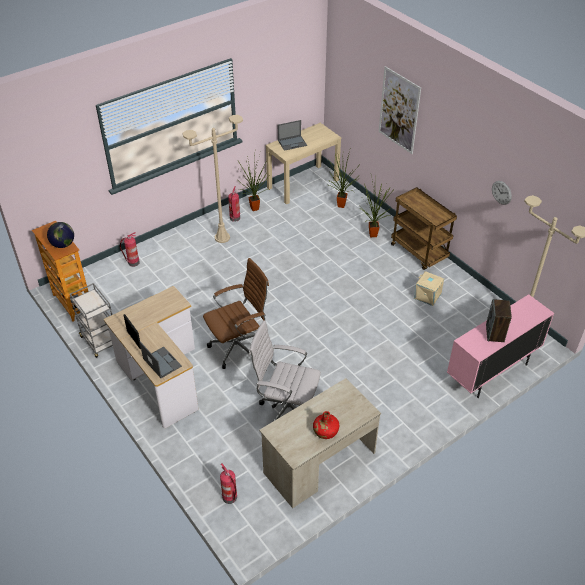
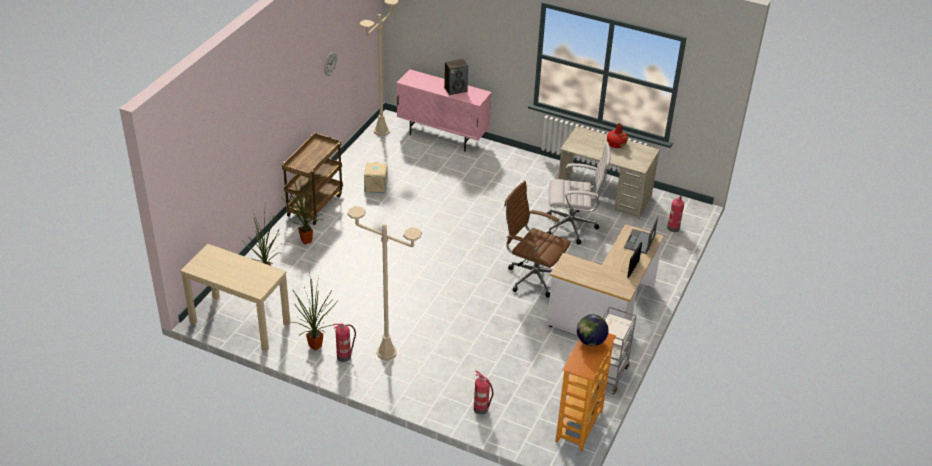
camera: 120 degrees left, 5 degrees down
white office chair [249,320,321,421] -> white office chair turned 75 degrees counterclockwise [547,142,611,244]
laptop [278,120,307,151] -> none
picture [379,66,421,154] -> none

